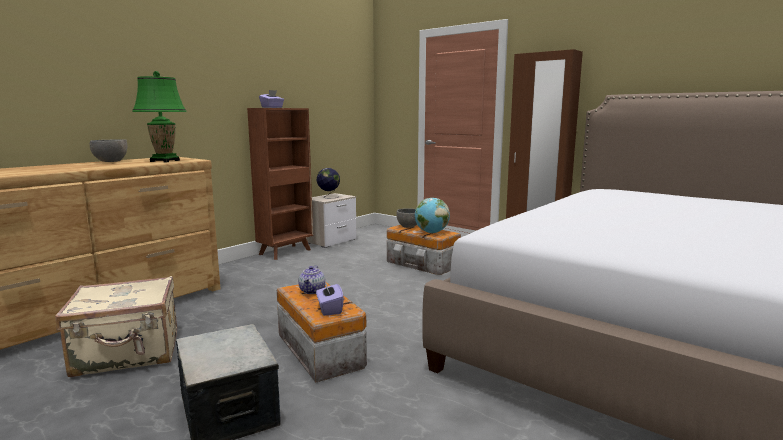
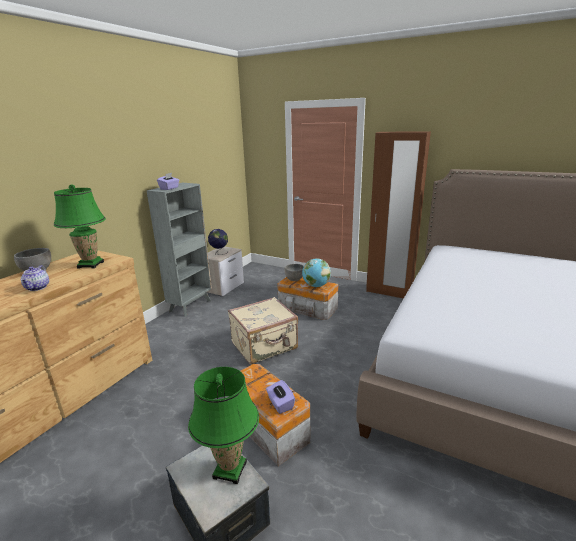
camera: 10 degrees left, 10 degrees up
beige suitcase [55,276,177,377] -> beige suitcase moved to [228,297,298,364]
brown bookcase [247,108,313,260] -> grey bookcase [147,183,212,317]
teapot [298,265,326,294] -> teapot moved to [20,265,49,291]
none -> green table lamp [188,367,259,484]

